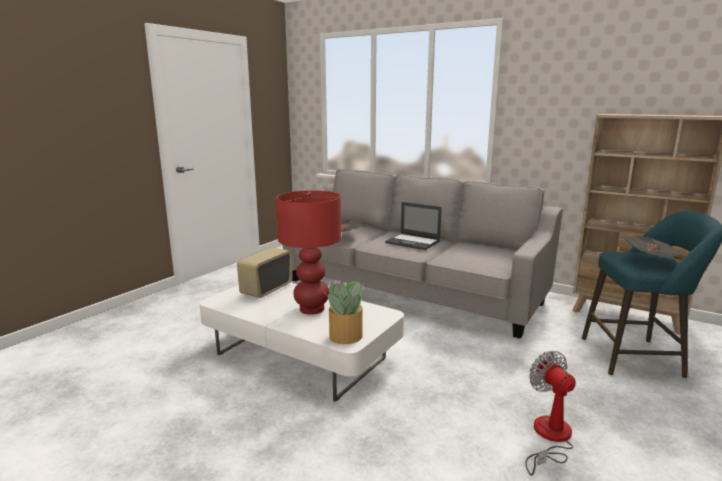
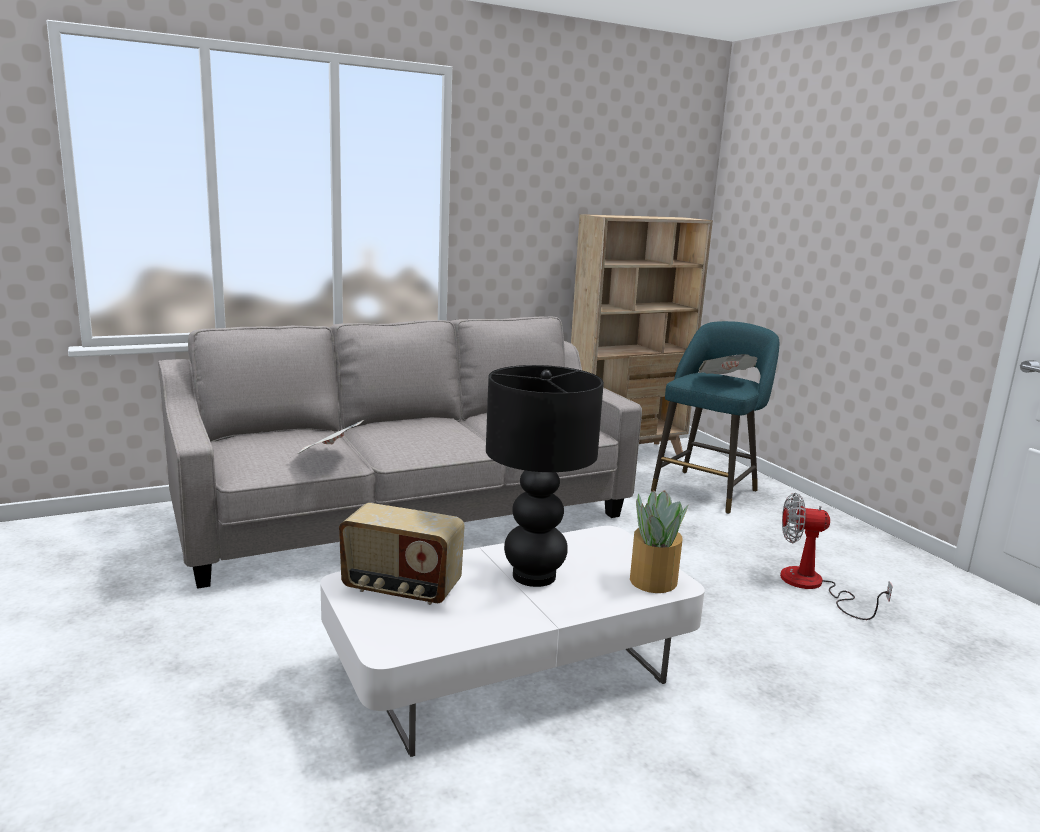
camera: 60 degrees left, 0 degrees up
radio [237,247,293,298] -> radio turned 45 degrees counterclockwise [339,503,465,605]
red table lamp [276,190,341,315] -> black table lamp [486,365,604,587]
laptop [385,202,442,250] -> none

